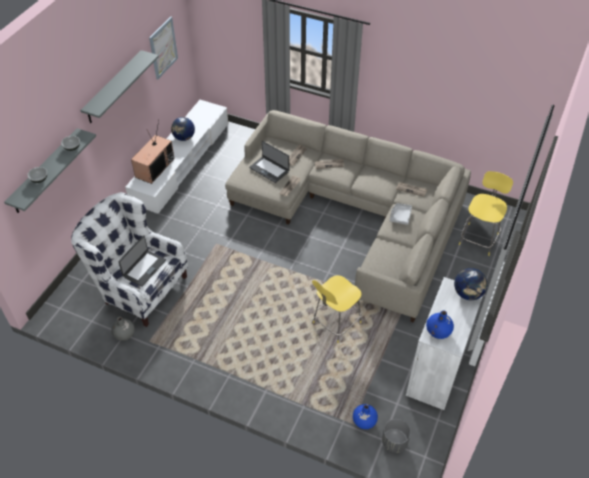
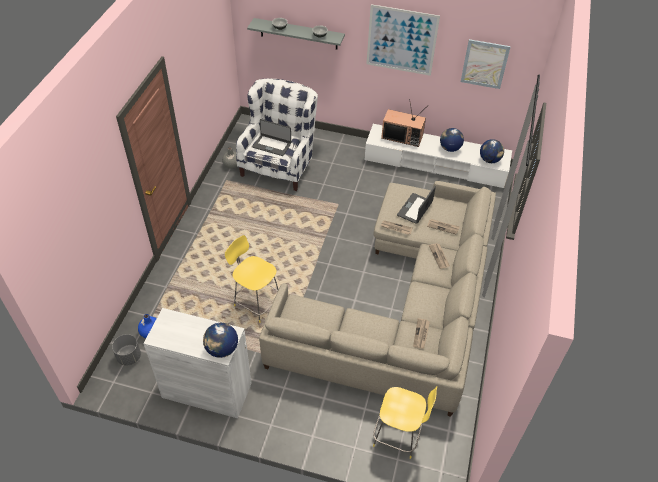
camera: 80 degrees right, 0 degrees up
grey shelf [80,50,159,123] -> picture [366,4,440,76]
grey tray [390,203,412,225] -> none
blue vase [426,310,454,339] -> none
none -> globe [480,139,504,163]

